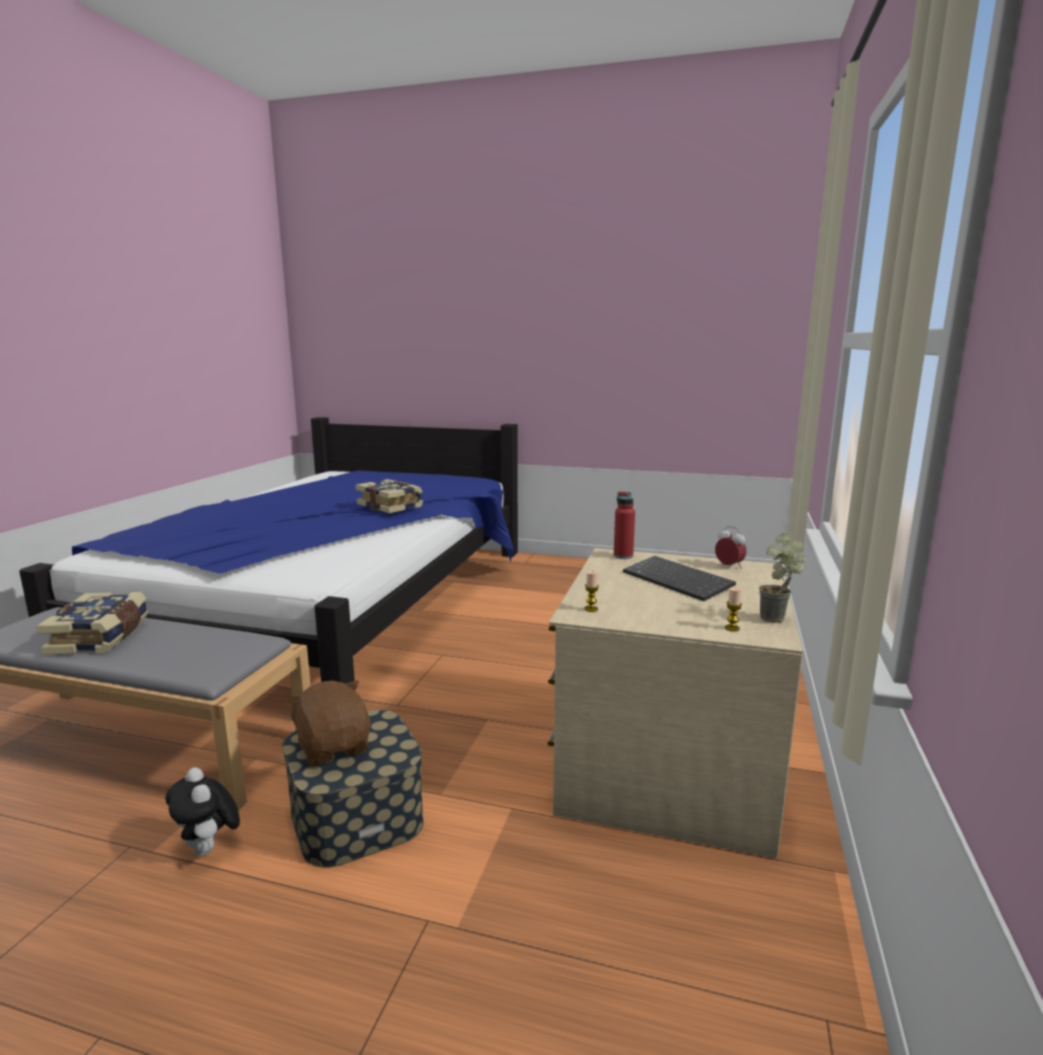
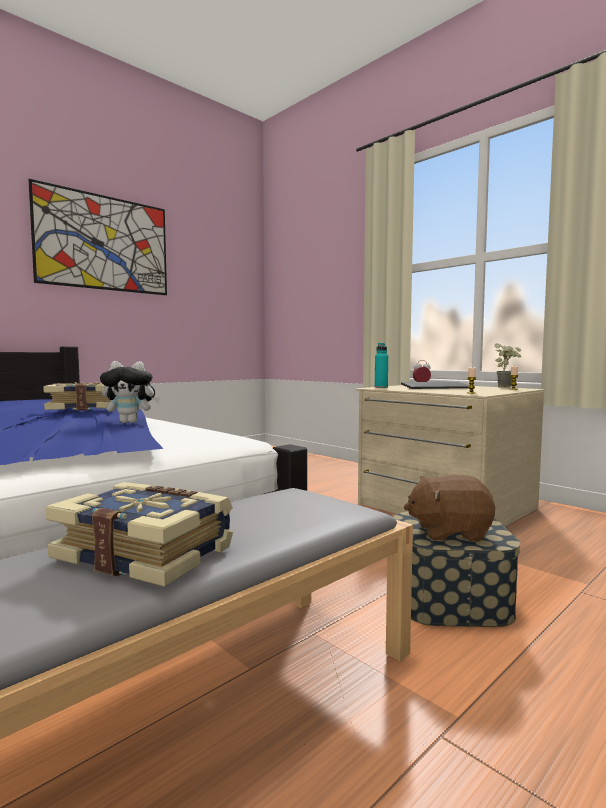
camera: 60 degrees left, 10 degrees down
plush toy [165,767,240,857] -> plush toy moved to [100,361,161,423]
red bottle [614,492,635,559] -> turquoise bottle [375,343,388,388]
none -> picture [28,179,167,295]

